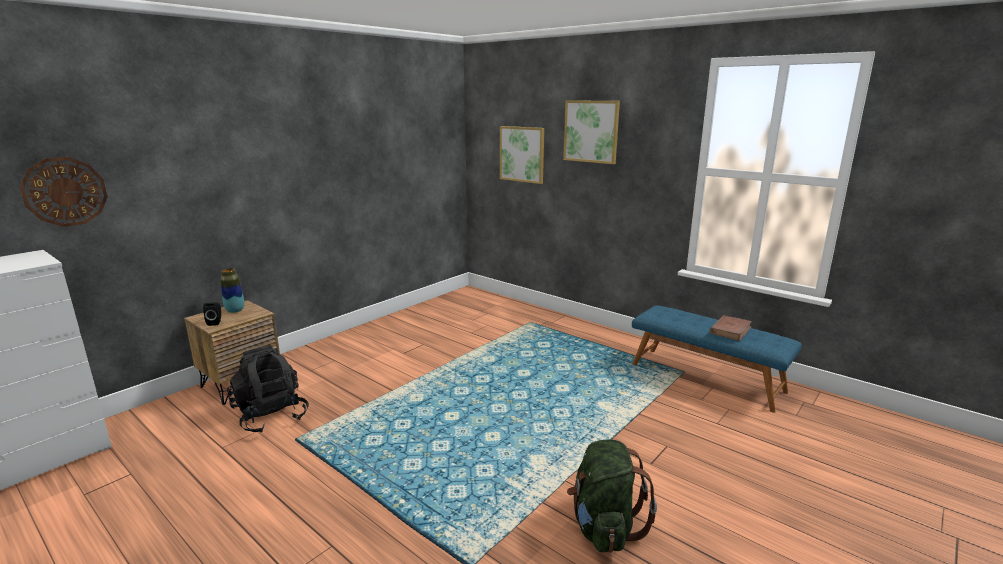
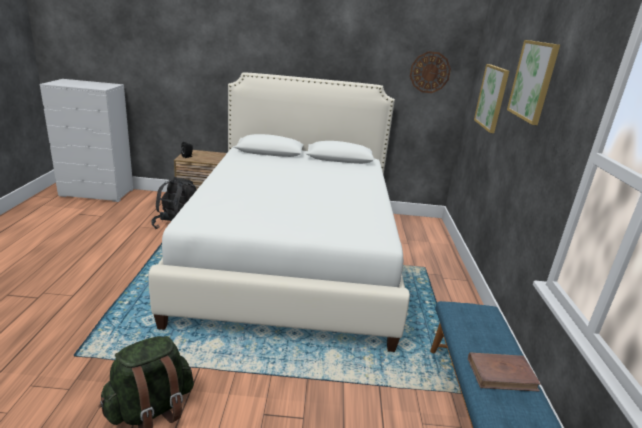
camera: 50 degrees right, 5 degrees up
wall clock [20,157,108,227] -> wall clock moved to [410,51,451,93]
vase [220,268,244,313] -> none
none -> white bed [149,72,410,352]

